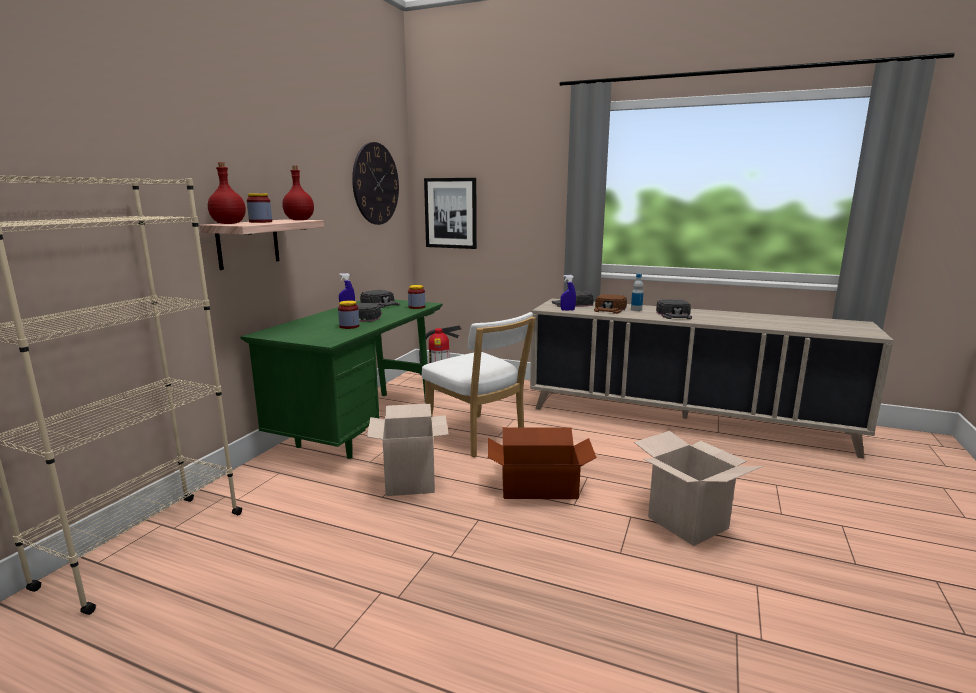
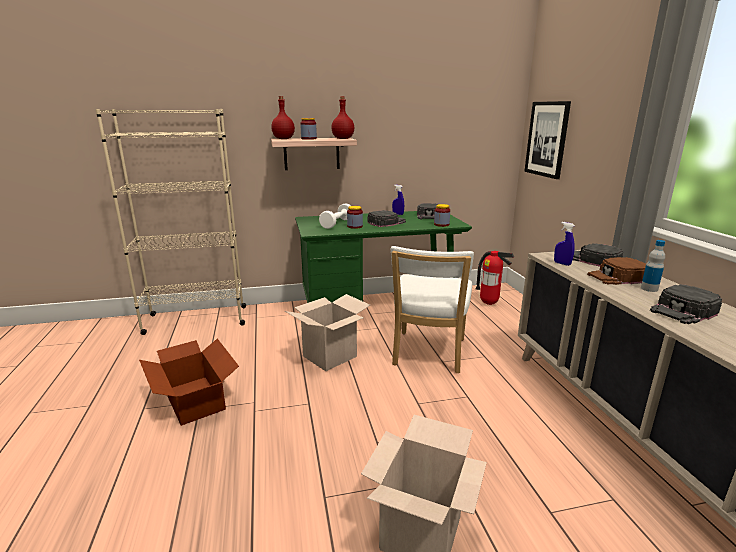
camera: 55 degrees right, 5 degrees up
wall clock [352,142,399,225] -> none
cardboard box [488,427,597,499] -> cardboard box moved to [139,339,239,426]
none -> white dumbbell [319,203,351,229]

